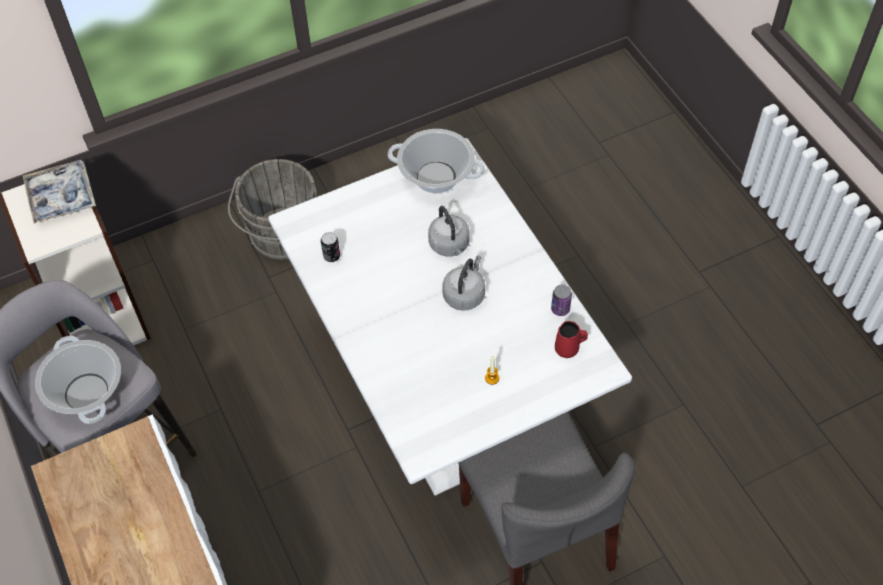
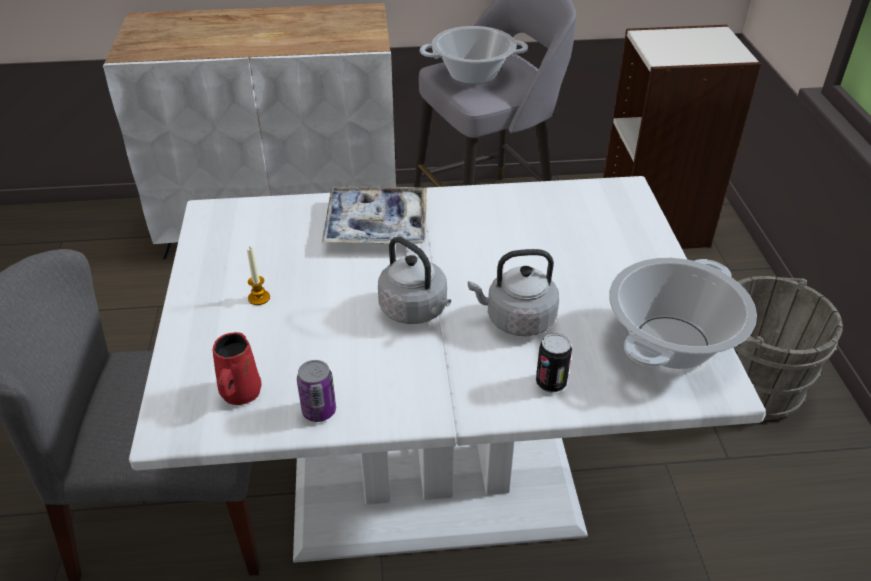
camera: 110 degrees right, 15 degrees down
tray [23,160,96,224] -> tray moved to [322,186,427,244]
can [321,232,340,262] -> can moved to [536,333,572,392]

